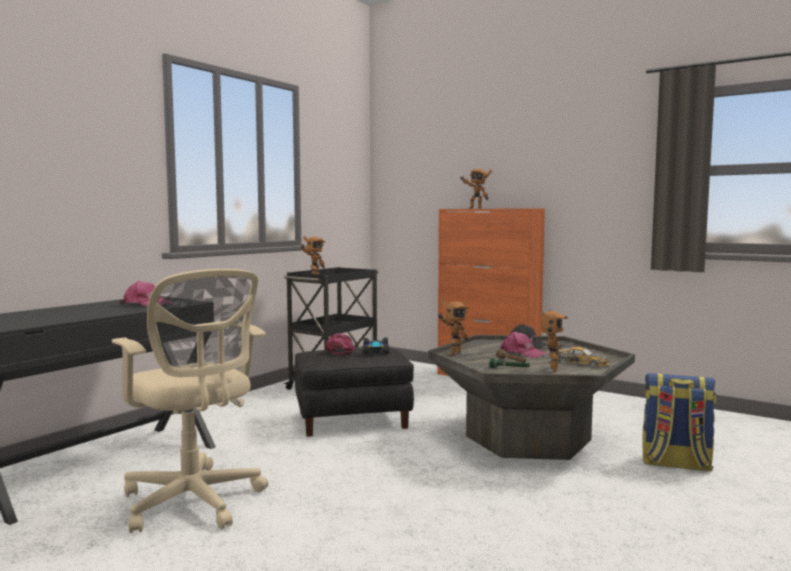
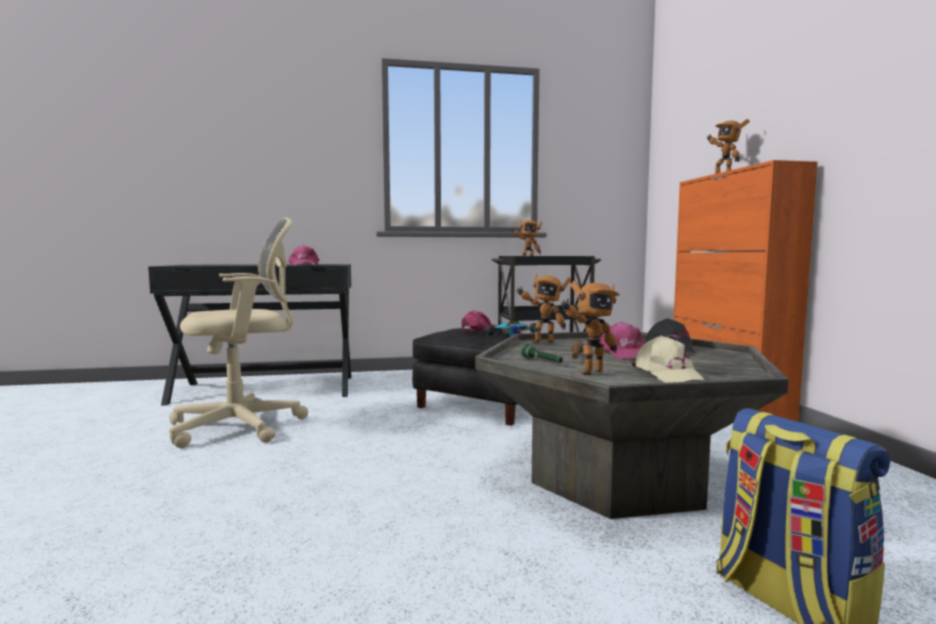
camera: 45 degrees right, 0 degrees up
beige office chair [112,269,268,533] -> beige office chair turned 120 degrees counterclockwise [169,218,308,448]
toy car [556,345,610,367] -> beige cap [631,336,705,383]

